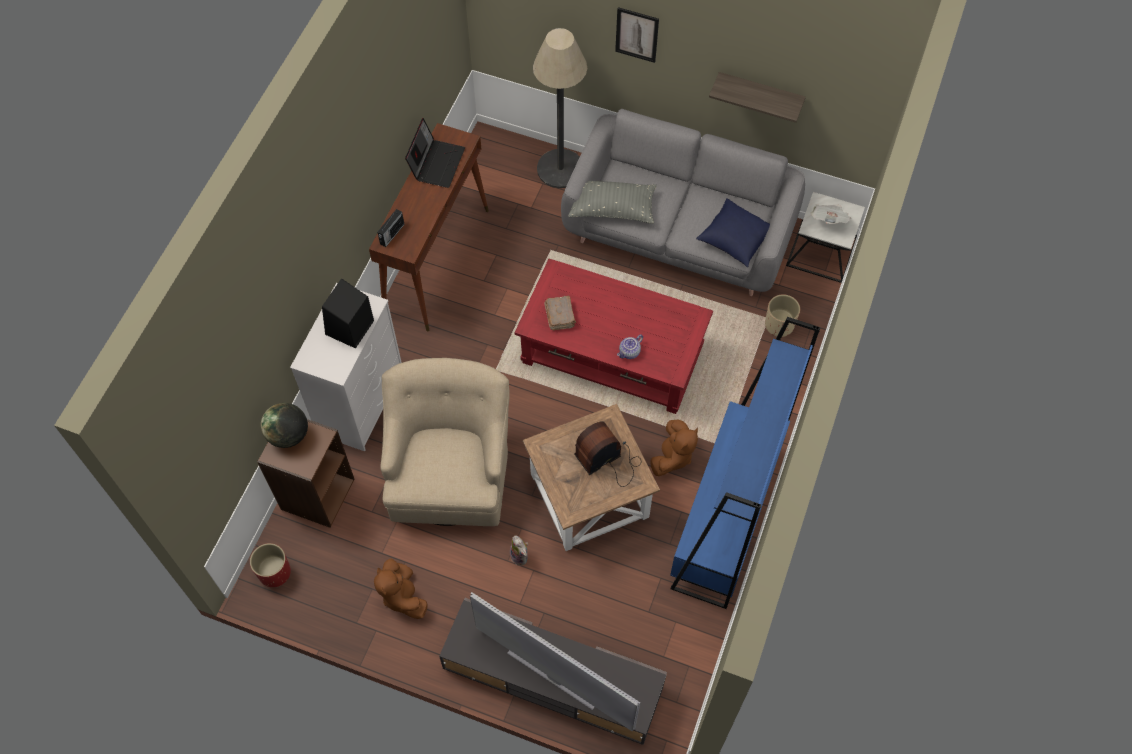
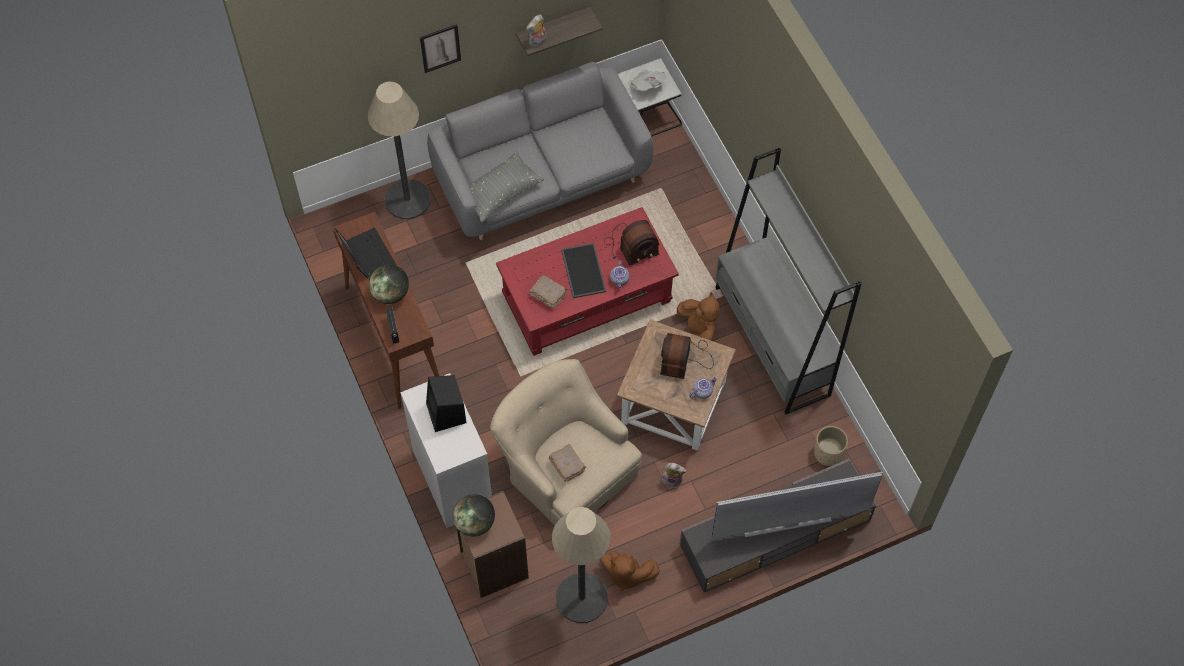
camera: 45 degrees left, 0 degrees up
red planter [250,543,291,588] -> none
blue bookcase [670,317,820,609] -> grey bookcase [715,148,862,414]
blue pillow [696,198,770,267] -> none
beige planter [765,294,800,337] -> beige planter moved to [814,426,848,466]
none -> globe [369,264,409,304]
none -> plush toy [526,15,546,47]
none -> brown book [549,444,586,482]
none -> floor lamp [552,507,611,623]
none -> tray [561,243,606,298]
none -> radio [604,220,659,266]
none -> teapot [689,377,718,399]

